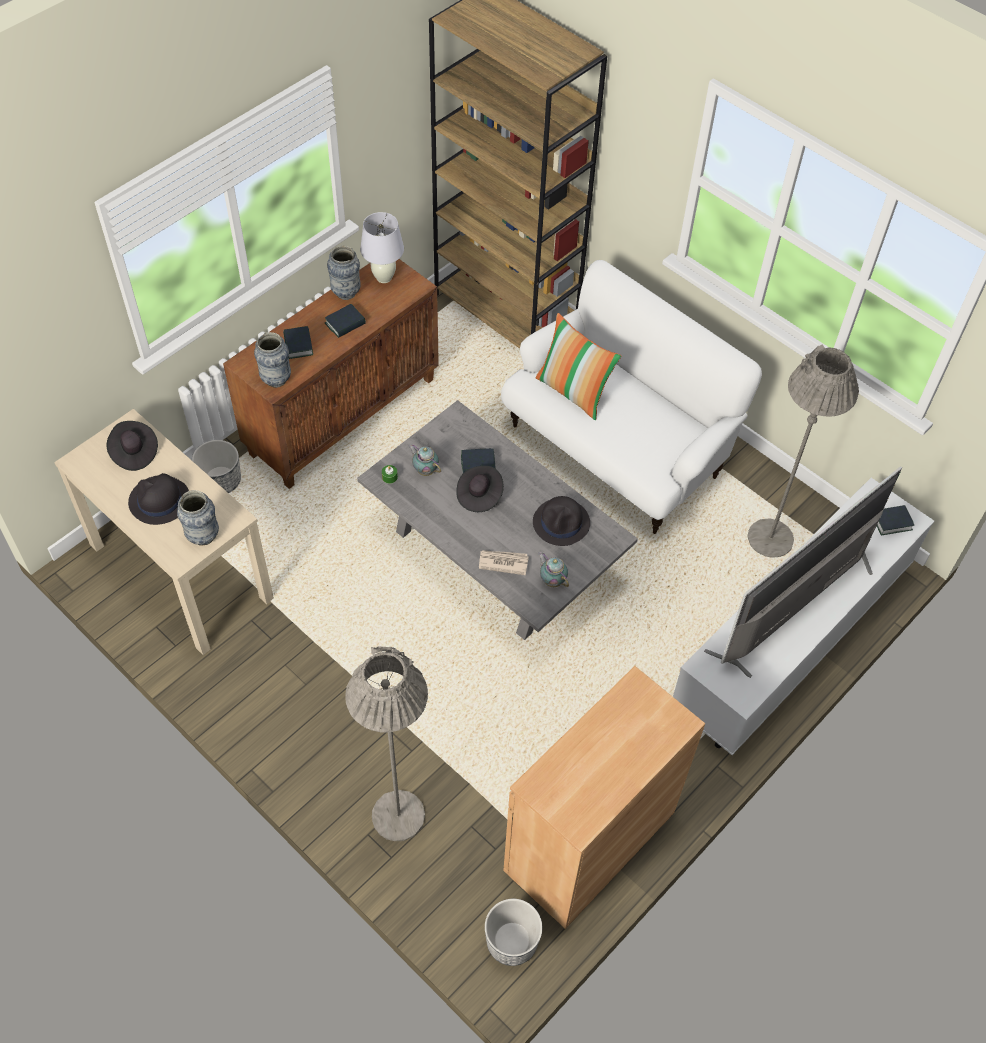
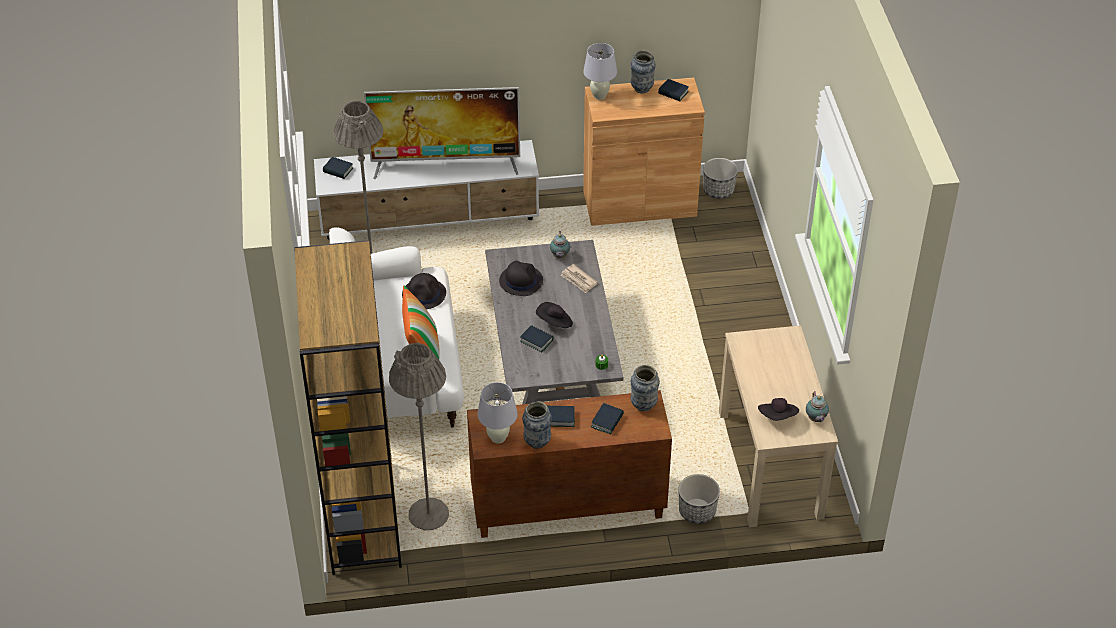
camera: 140 degrees left, 10 degrees down
black hat [128,473,189,525] -> black hat moved to [402,273,446,309]
vase [177,490,219,546] -> vase moved to [631,50,656,94]
grey floor lamp [345,646,428,841] -> grey floor lamp moved to [389,343,449,530]
teapot [409,444,441,476] -> teapot moved to [806,391,829,422]
none -> white table lamp [583,43,617,100]
none -> book [658,79,689,101]

